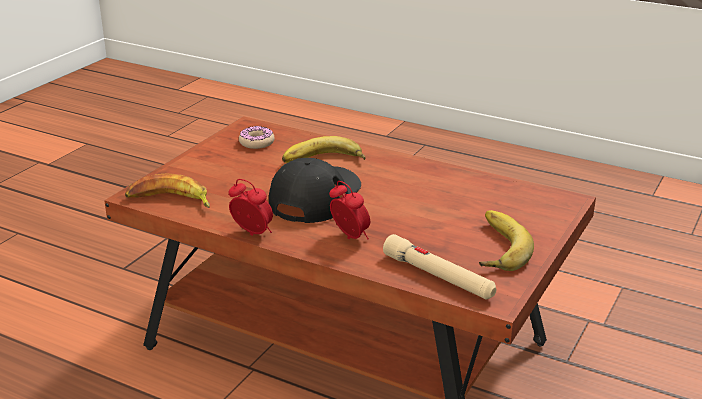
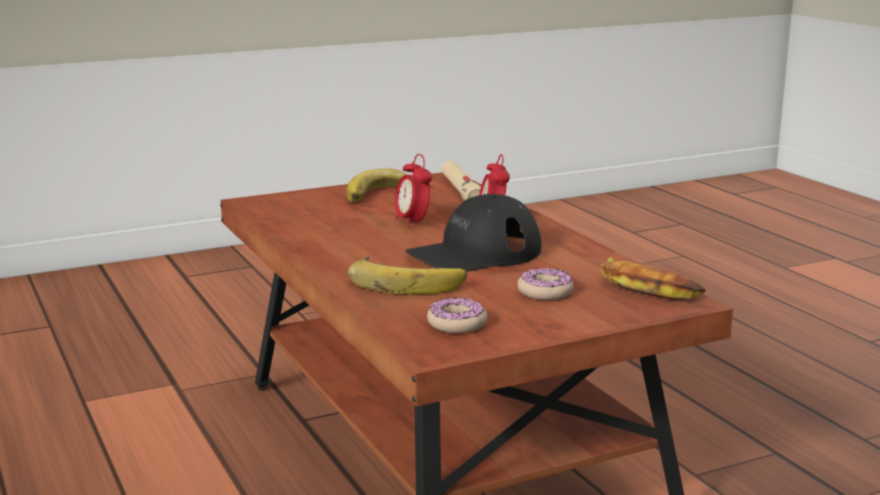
camera: 145 degrees left, 10 degrees down
alarm clock [229,179,273,236] -> alarm clock moved to [395,154,432,228]
none -> donut [517,267,574,300]

